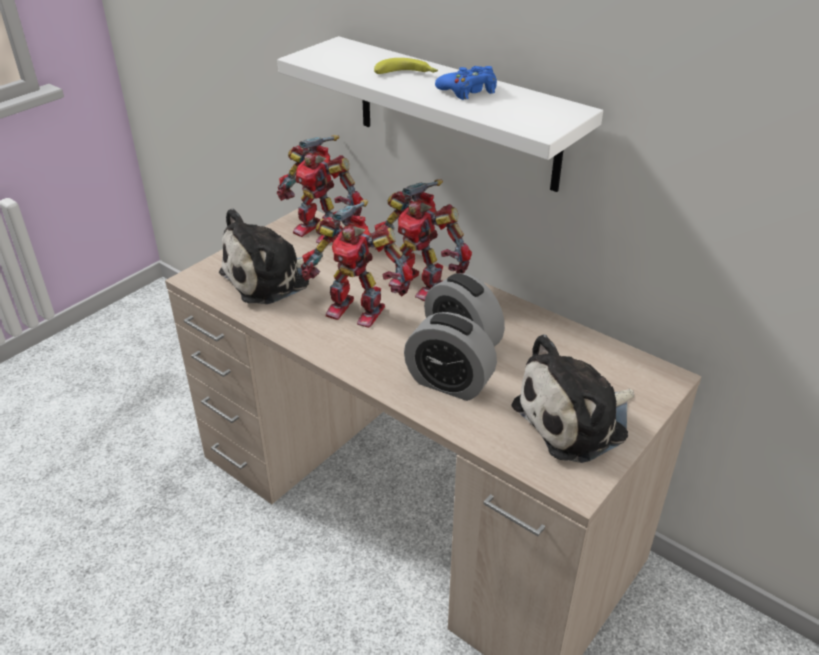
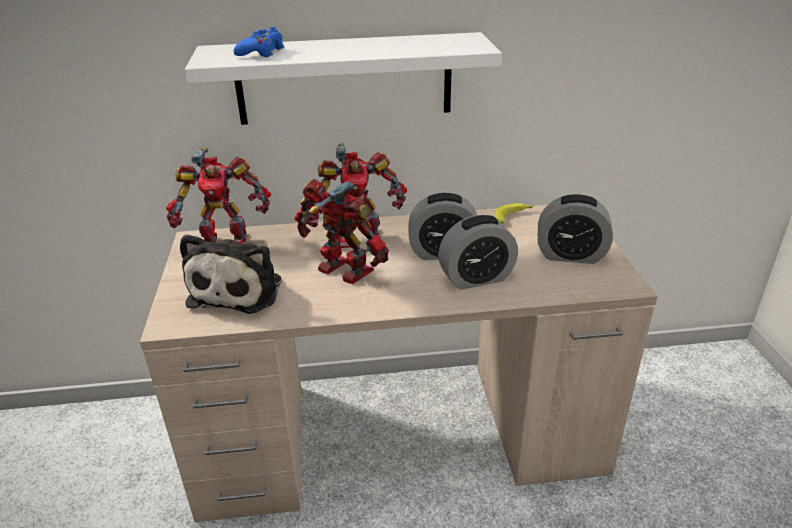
camera: 45 degrees left, 5 degrees down
toy robot [301,200,413,328] -> toy robot turned 120 degrees counterclockwise [294,179,389,284]
banana [374,58,438,74] -> banana moved to [494,203,534,224]
blue game controller [435,66,497,100] -> blue game controller moved to [233,26,285,57]
plush toy [512,335,634,463] -> alarm clock [538,194,613,264]

